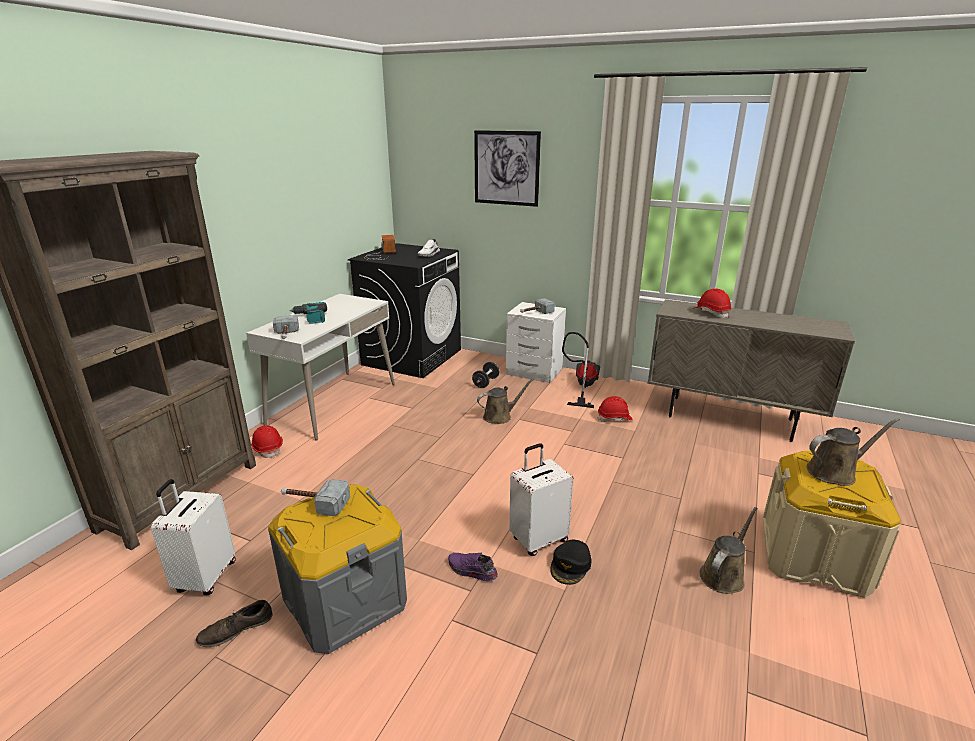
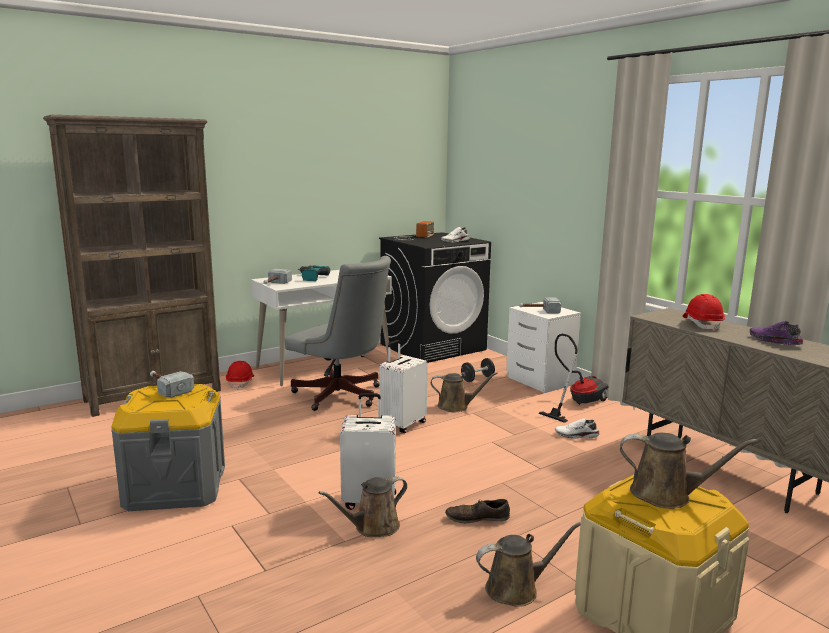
camera: 30 degrees right, 10 degrees down
white suitcase [151,479,236,595] -> white suitcase moved to [379,340,428,433]
brown shoe [196,600,273,647] -> brown shoe moved to [445,499,510,523]
purple shoe [448,552,498,581] -> purple shoe moved to [750,321,803,345]
picture [474,130,541,207] -> none
black cap [550,540,591,585] -> brown watering can [319,476,407,537]
red hard hat [598,396,633,422] -> white shoe [555,418,600,439]
none -> grey office chair [284,256,391,411]

